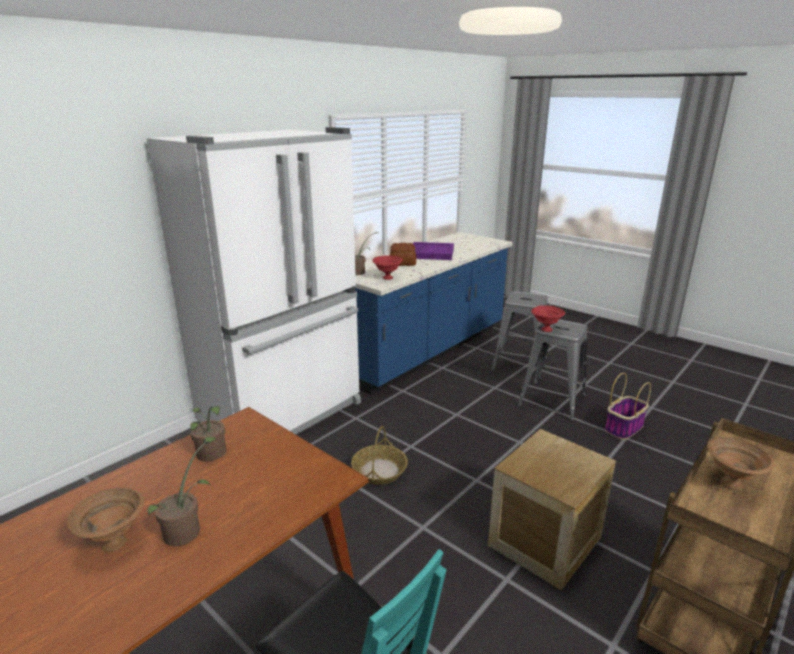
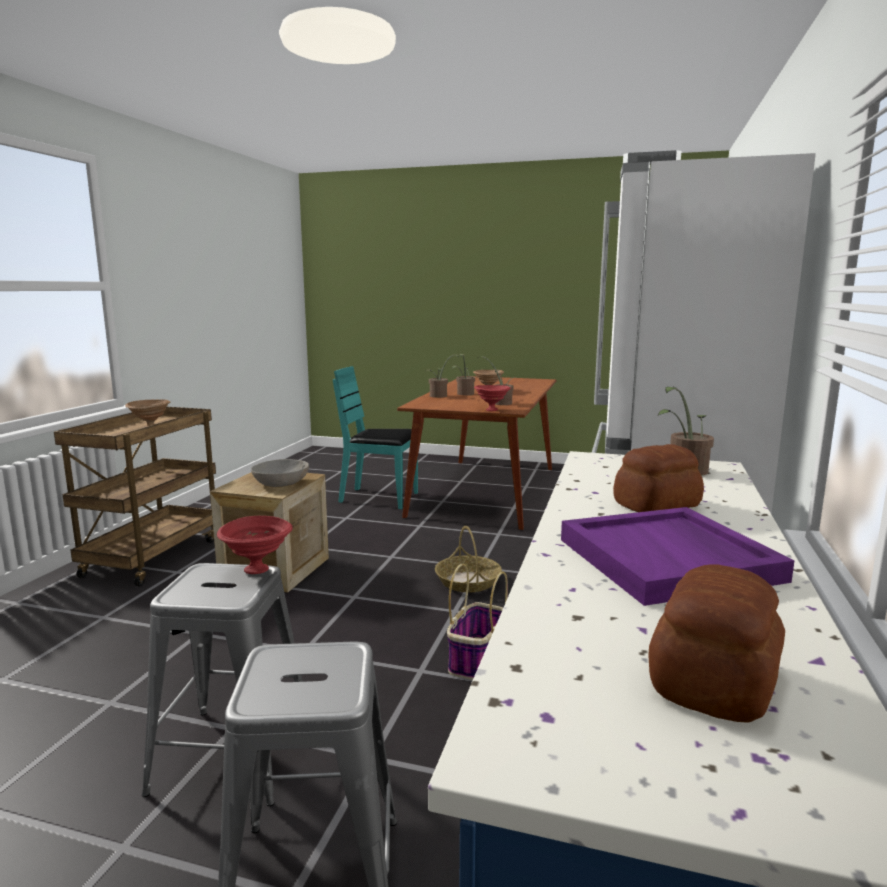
camera: 155 degrees right, 10 degrees down
red bowl [372,256,403,280] -> red bowl moved to [474,385,511,411]
basket [605,373,651,440] -> basket moved to [447,564,508,680]
none -> grey bowl [251,459,309,487]
none -> potted plant [428,355,459,398]
none -> bread [648,564,785,723]

